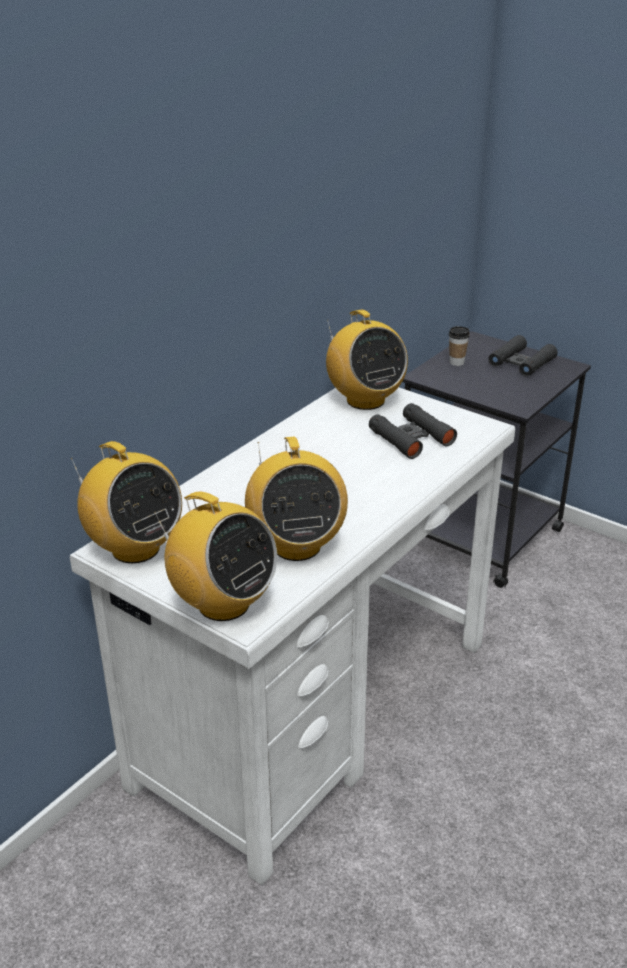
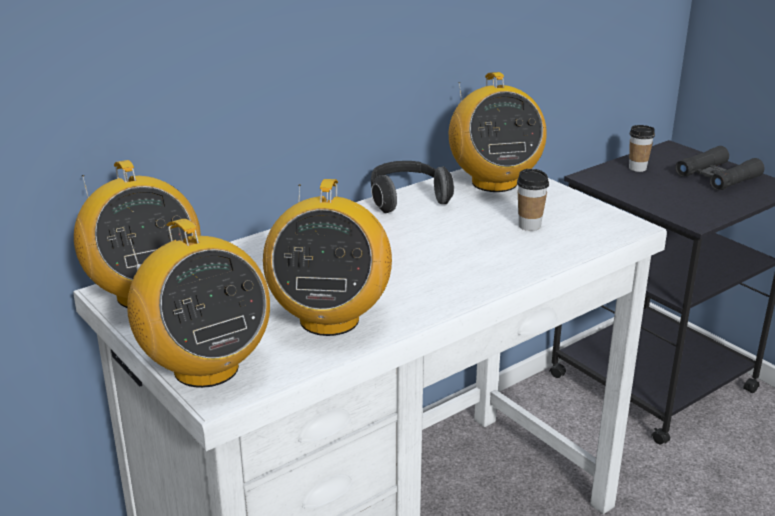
camera: 15 degrees right, 5 degrees down
black binoculars [369,403,457,459] -> cup [517,169,549,231]
none -> headphones [371,161,454,213]

